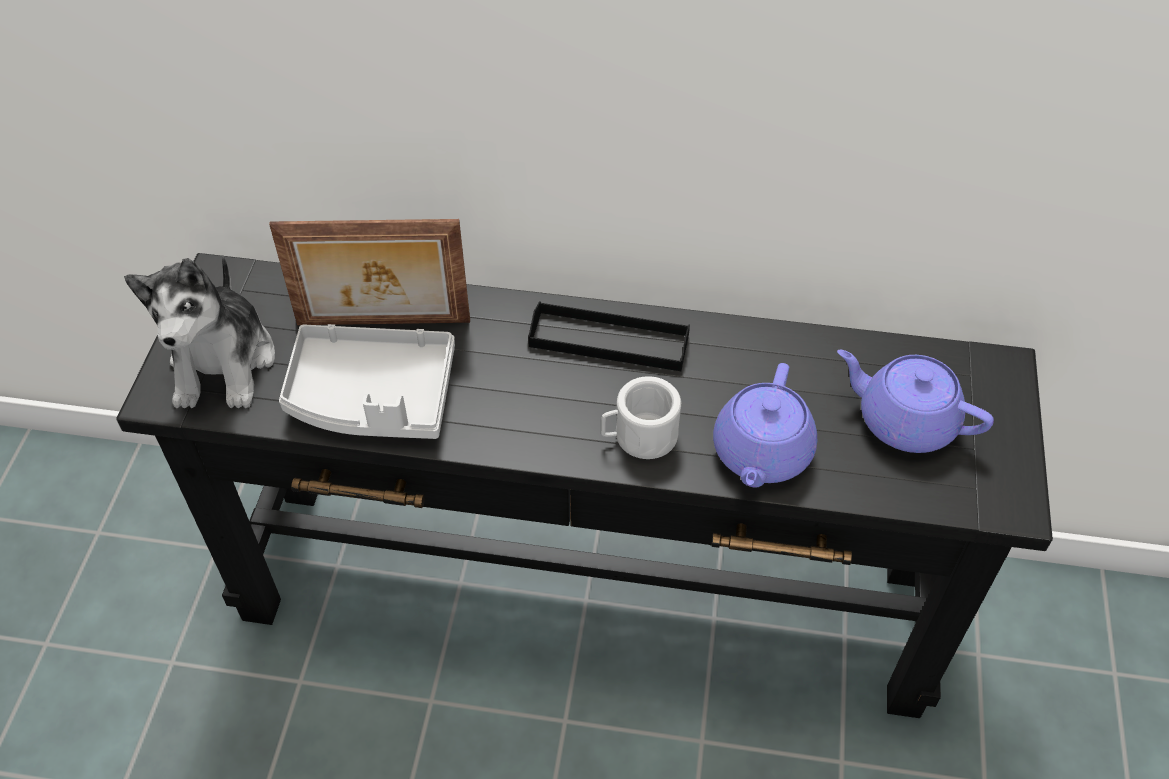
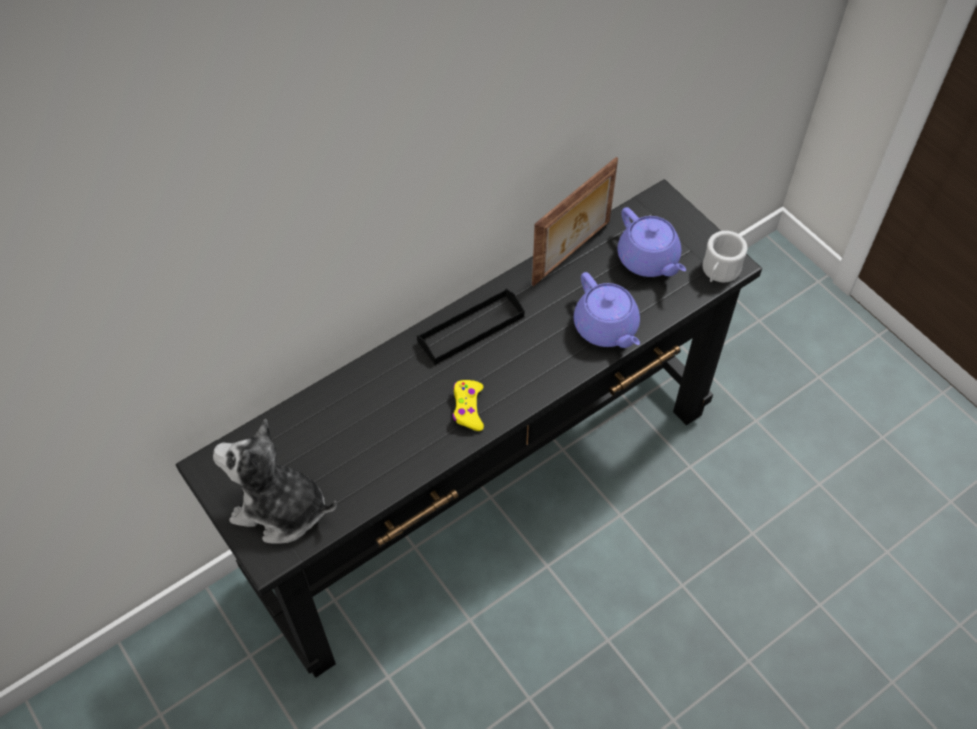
camera: 45 degrees left, 5 degrees up
plush toy [124,255,275,409] -> plush toy turned 150 degrees clockwise [213,418,337,544]
picture frame [269,219,470,325] -> picture frame moved to [532,157,618,286]
grey tray [279,324,455,439] -> none
white mug [601,376,681,459] -> white mug moved to [702,231,747,282]
purple teapot [837,350,994,453] -> purple teapot turned 105 degrees counterclockwise [617,207,686,277]
none -> yellow game controller [452,380,484,431]

